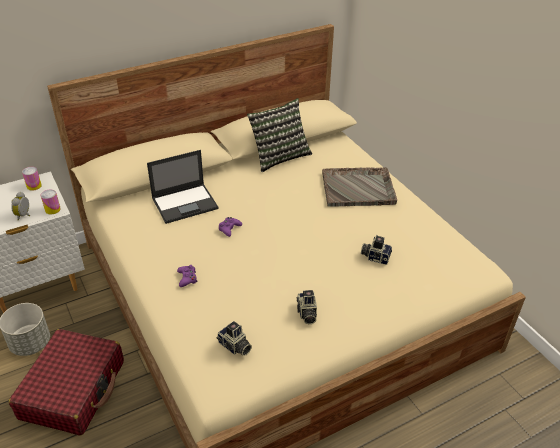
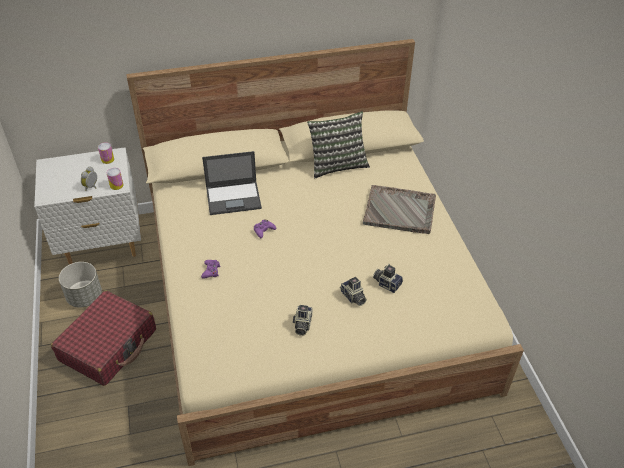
camera: 15 degrees right, 5 degrees up
camera [216,321,252,356] -> camera moved to [340,277,367,306]

